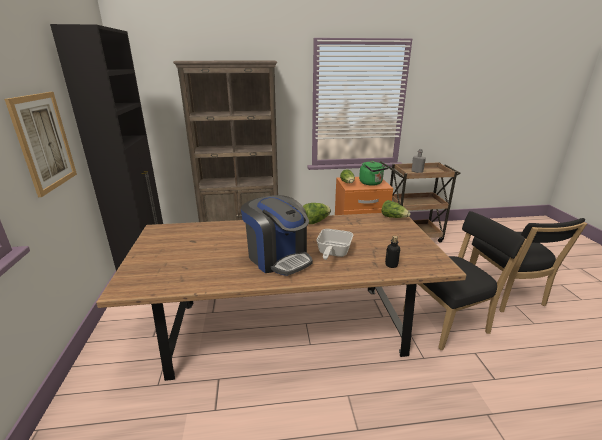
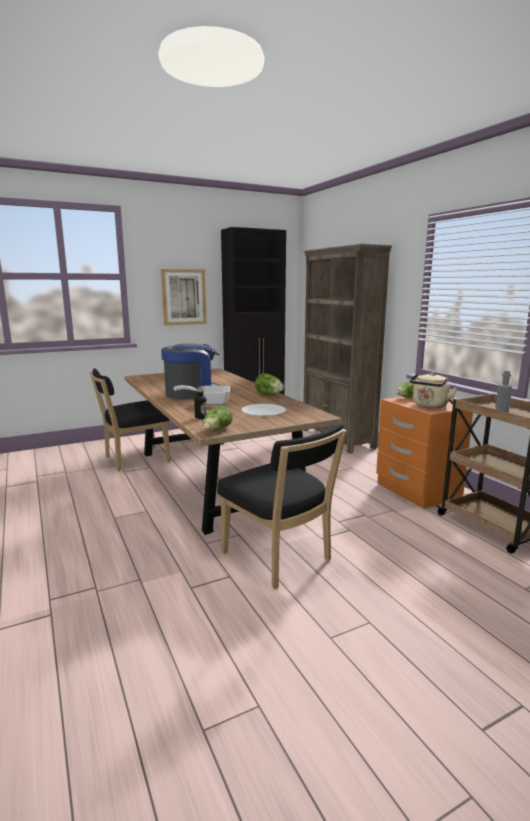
camera: 70 degrees right, 10 degrees down
coffee machine [241,195,313,276] -> coffee machine turned 150 degrees counterclockwise [161,343,221,399]
green kettle [359,161,389,186] -> beige kettle [410,373,457,408]
lettuce [381,200,411,218] -> lettuce moved to [203,406,232,430]
black chair [470,218,587,312] -> black chair moved to [90,368,171,471]
none -> white plate [241,404,286,416]

